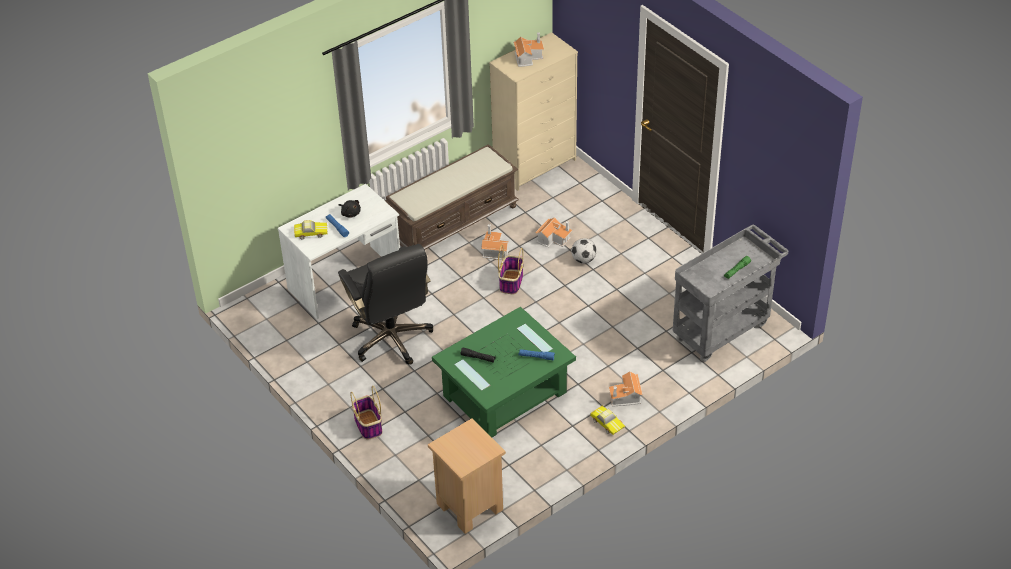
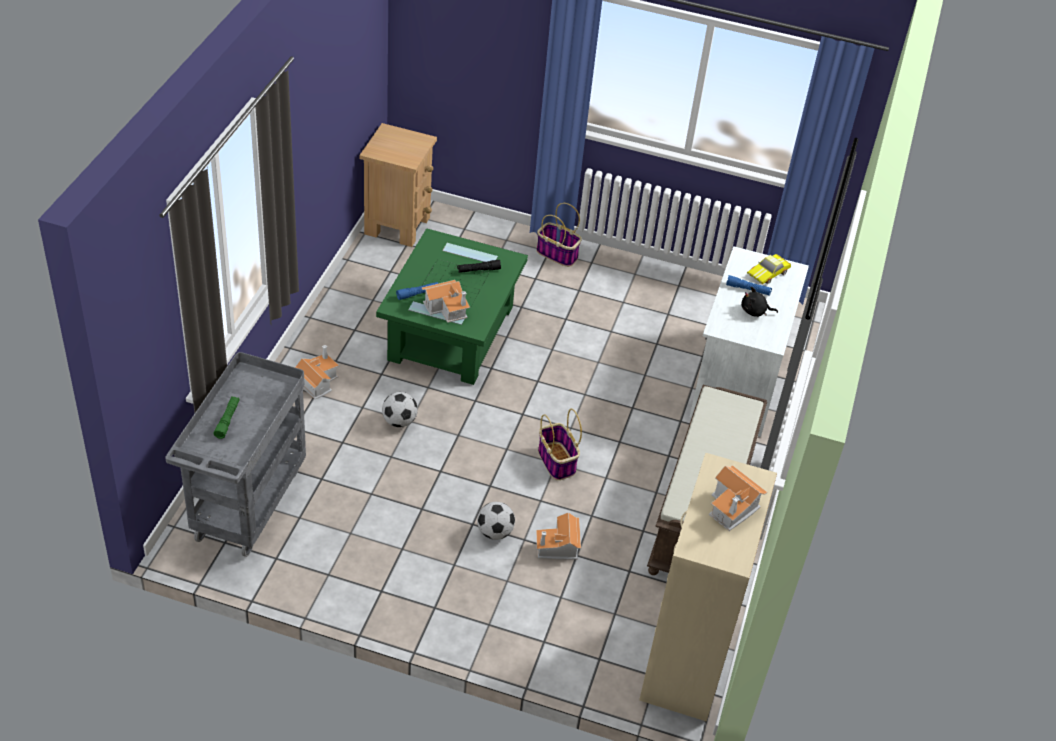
camera: 140 degrees right, 0 degrees up
black office chair [338,244,433,365] -> none
toy house [481,224,509,260] -> toy house moved to [422,280,470,323]
toy car [590,406,625,435] -> none
none -> football [382,392,418,427]

